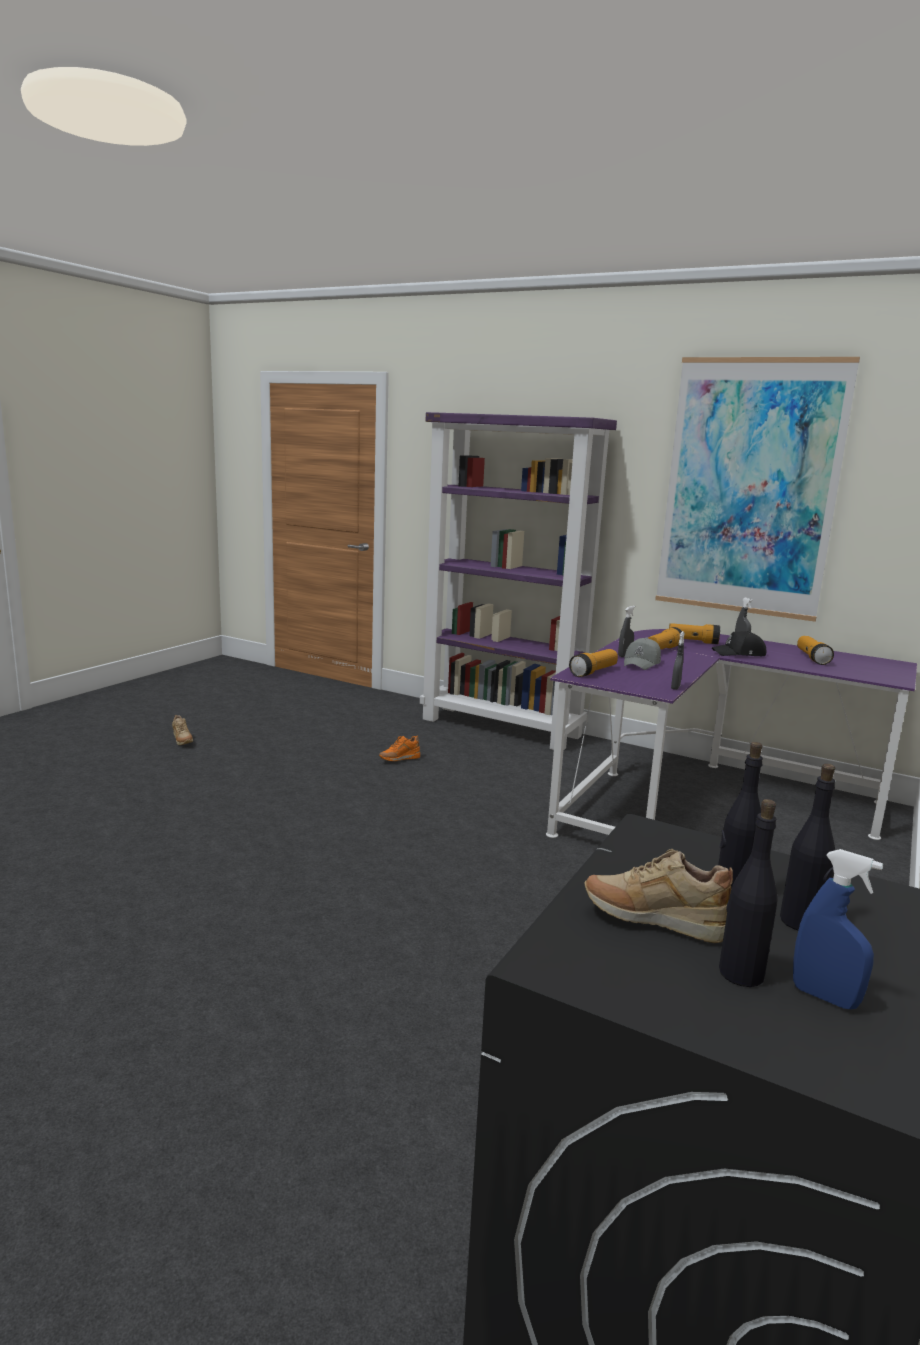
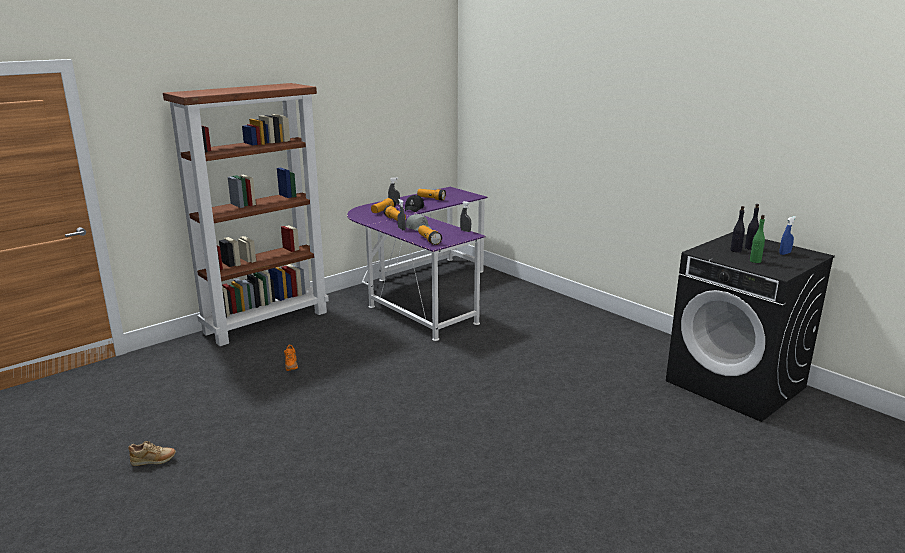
camera: 70 degrees left, 5 degrees up
purple bookcase [420,412,617,751] -> brown bookcase [163,83,329,346]
beige shoe [585,849,733,943] -> green bottle [750,215,765,263]
picture [655,357,860,622] -> none
black bottle [719,799,778,987] -> none

